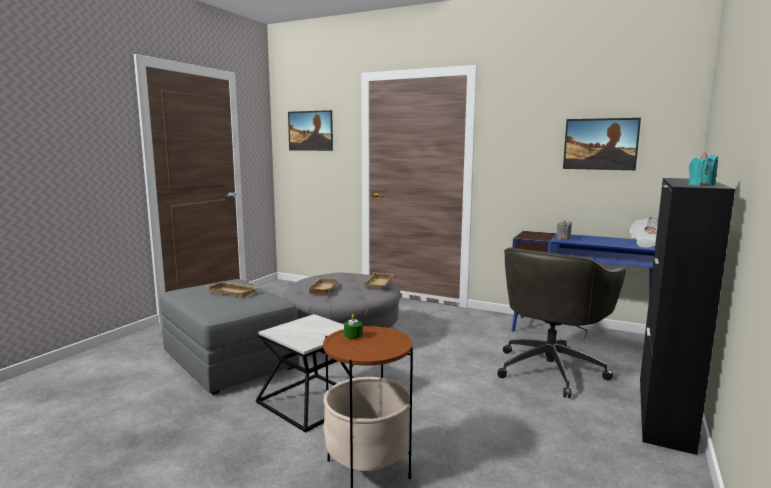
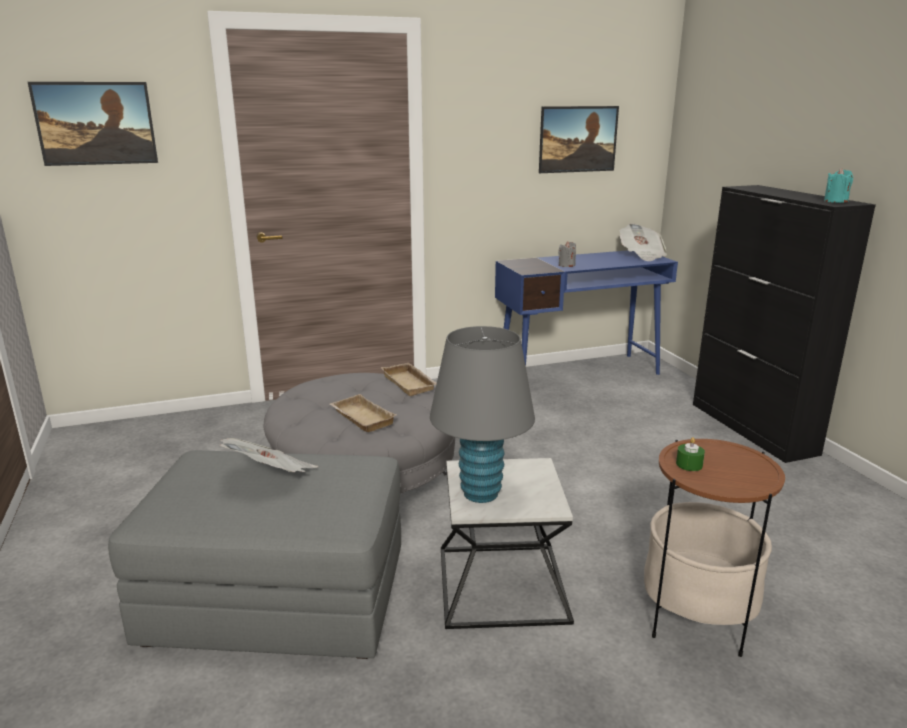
camera: 45 degrees left, 10 degrees up
beige tray [207,281,258,298] -> newspaper [219,438,318,473]
grey office chair [497,247,625,398] -> none
none -> grey table lamp [430,326,535,503]

